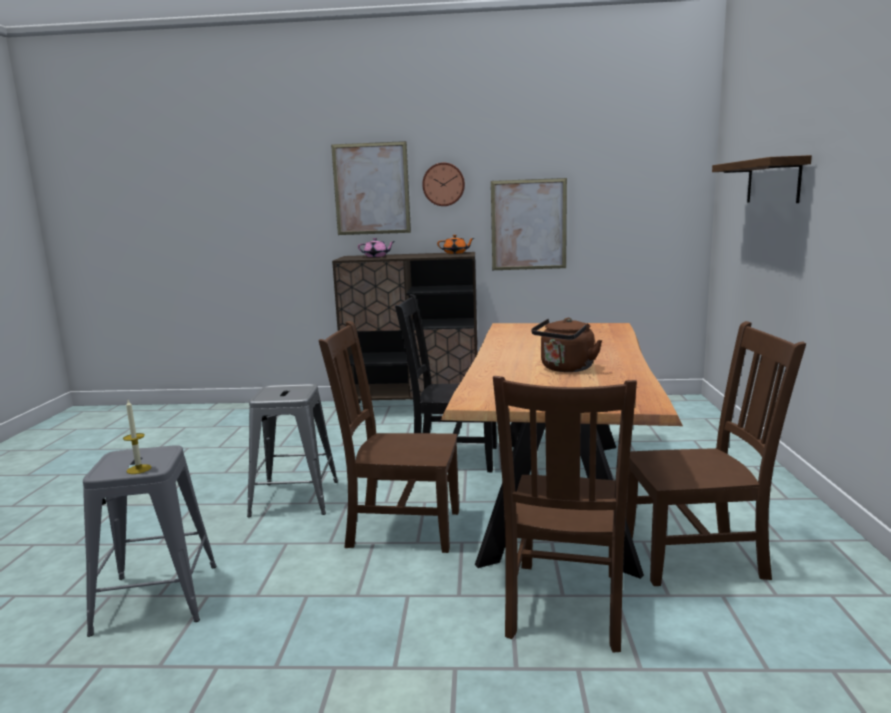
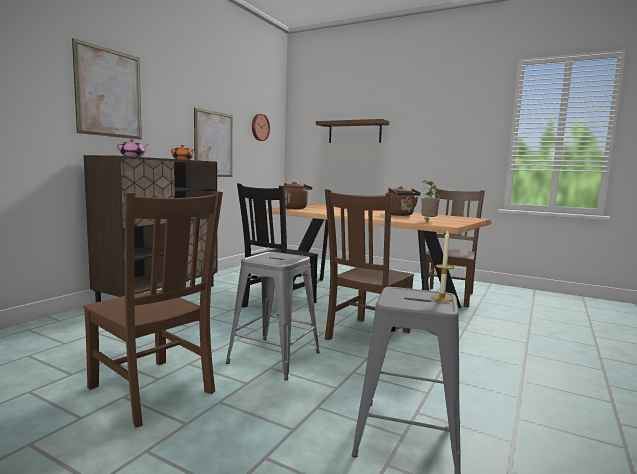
camera: 65 degrees left, 5 degrees down
wall clock [422,163,465,206] -> wall clock moved to [252,114,270,141]
brown chair [493,376,637,652] -> brown chair moved to [83,191,223,428]
none -> brown kettle [283,182,313,209]
none -> potted plant [421,180,441,223]

